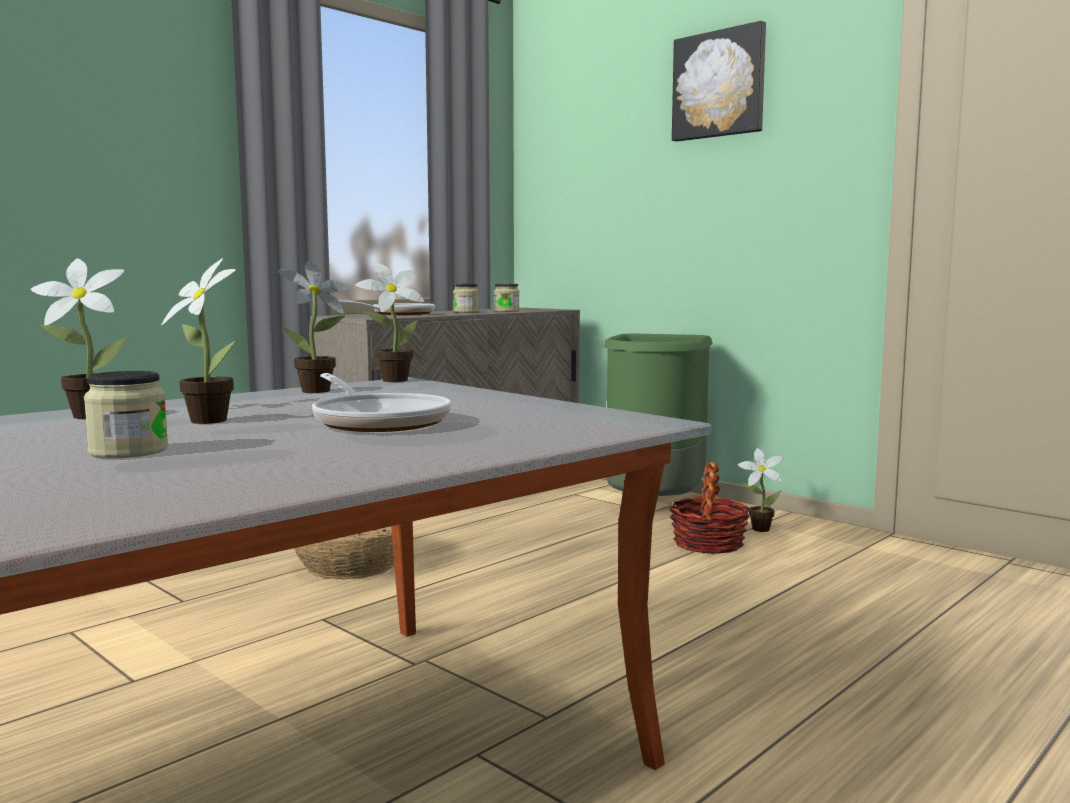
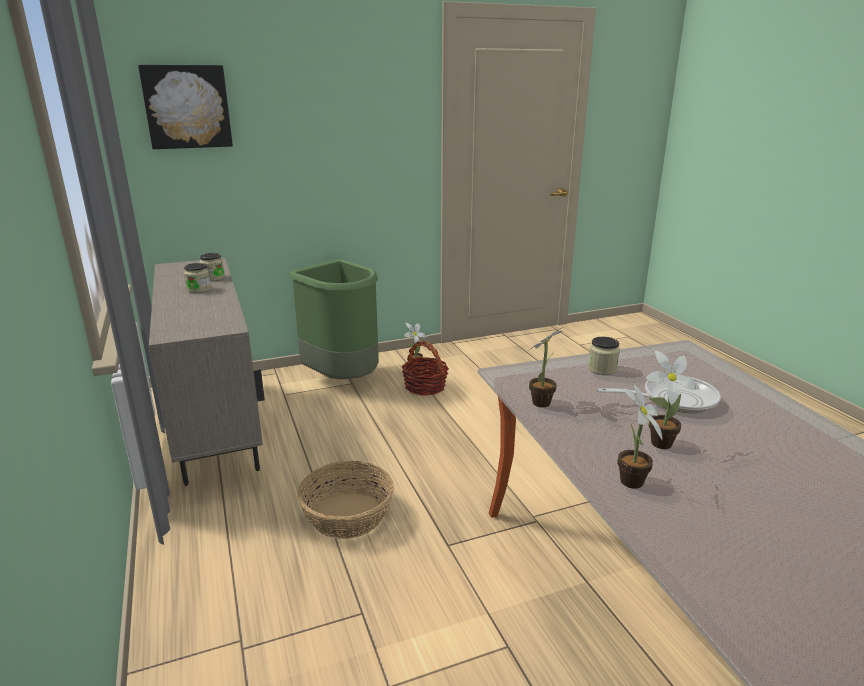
camera: 65 degrees left, 15 degrees up
jar [84,371,168,458] -> jar moved to [588,336,620,375]
frying pan [338,300,435,315] -> none
potted plant [355,262,425,382] -> none
picture [672,21,766,142] -> picture moved to [138,65,233,149]

